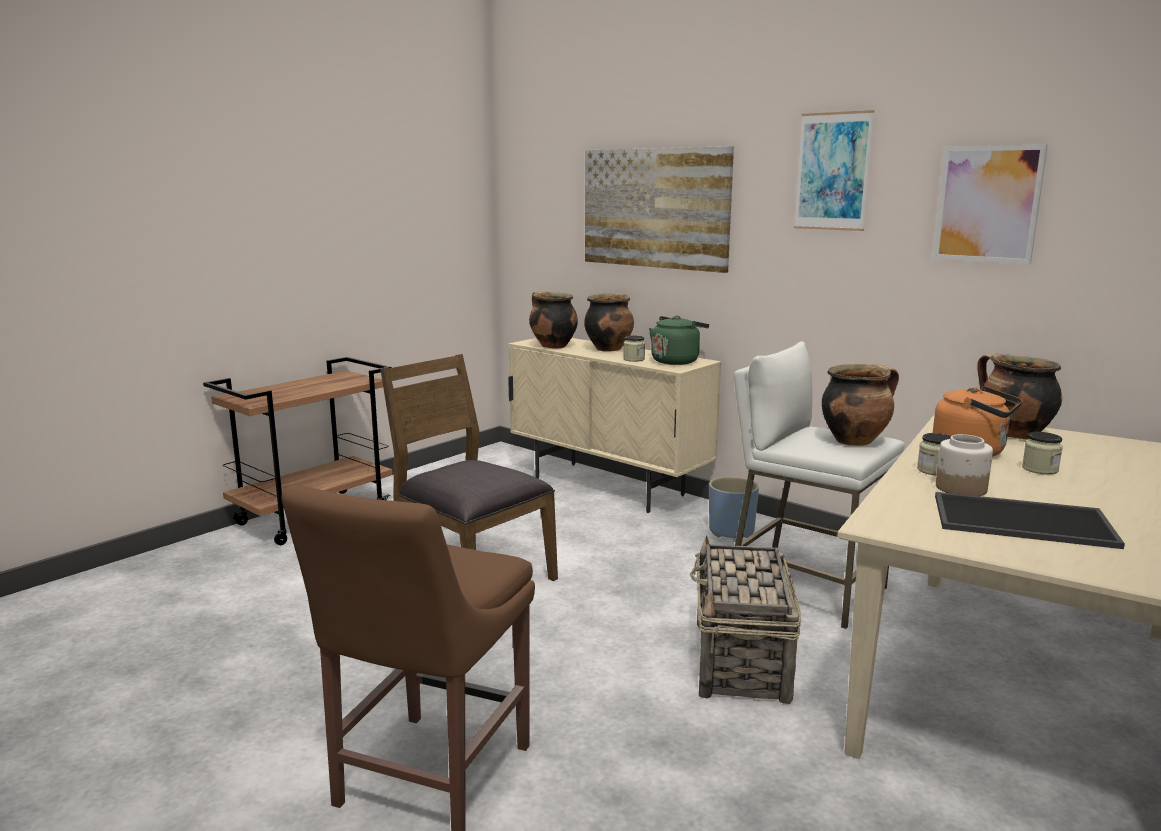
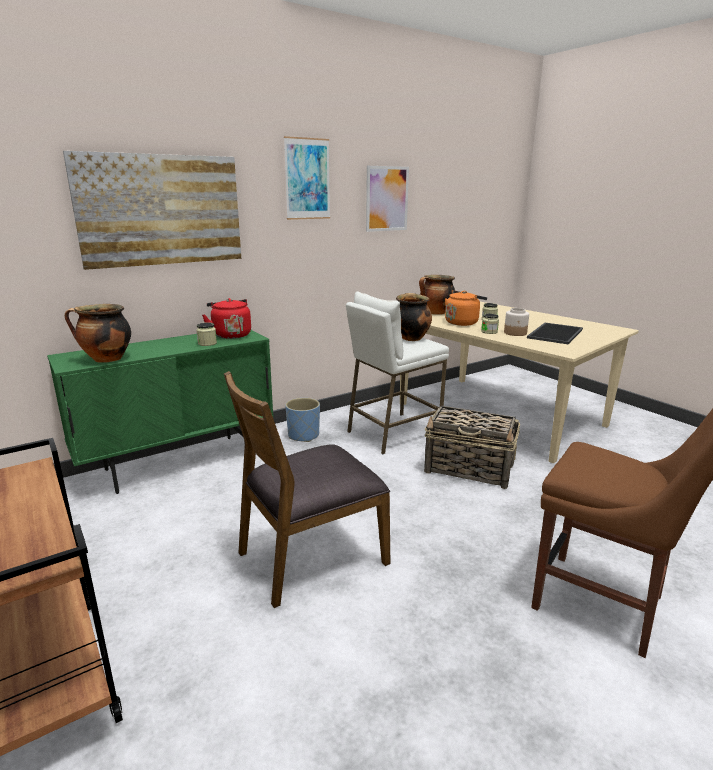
camera: 75 degrees left, 5 degrees up
beige cabinet [508,338,721,513] -> green cabinet [47,330,274,494]
cooking pot [584,293,634,351] -> none
green kettle [649,316,709,365] -> red kettle [202,298,251,339]

